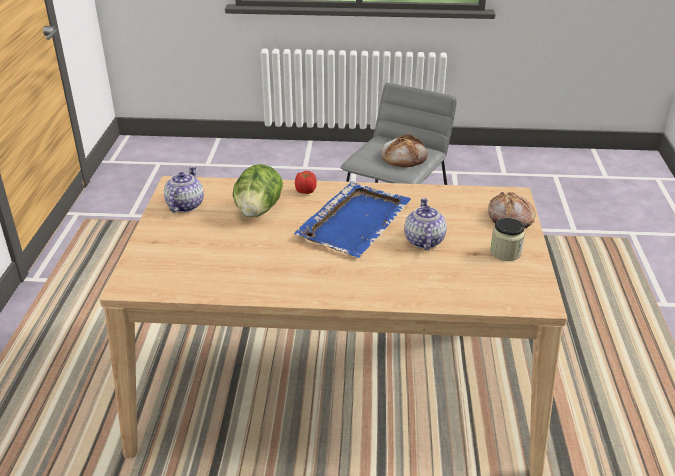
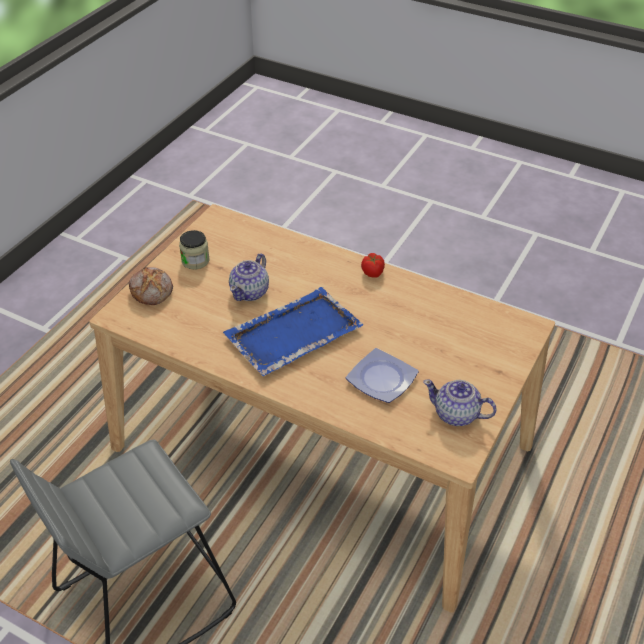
camera: 155 degrees left, 10 degrees up
teapot [164,166,204,213] -> teapot turned 75 degrees clockwise [423,379,497,426]
lettuce [233,164,283,218] -> plate [346,348,419,403]
tomato [295,171,317,194] -> tomato moved to [361,253,385,278]
bread [381,135,428,167] -> none

